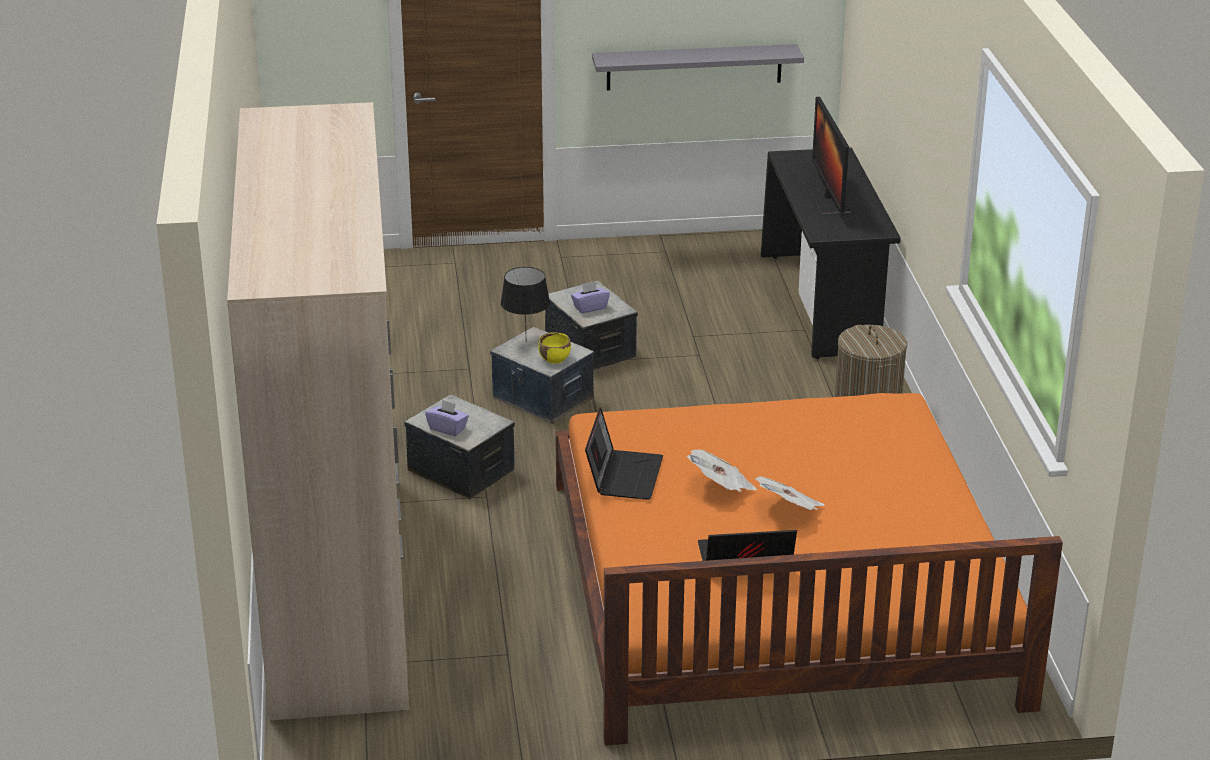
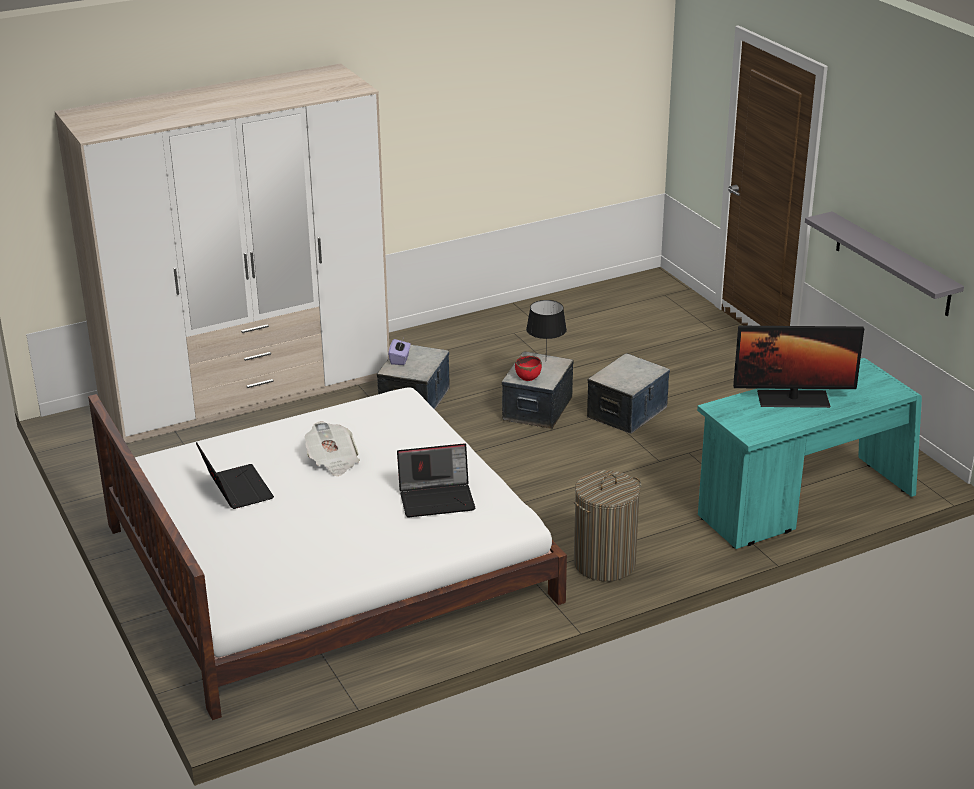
camera: 70 degrees right, 0 degrees up
yellow bowl [538,332,571,364] -> red bowl [515,355,542,381]
orange bed [555,393,1063,746] -> white bed [88,387,567,720]
purple tissue box [571,281,610,313] -> none
laptop [585,407,663,500] -> laptop moved to [397,443,475,518]
newspaper [755,476,825,510] -> none
black desk [761,147,901,359] -> turquoise desk [697,358,922,549]
monitor [805,97,851,215] -> monitor turned 150 degrees counterclockwise [733,326,864,408]

